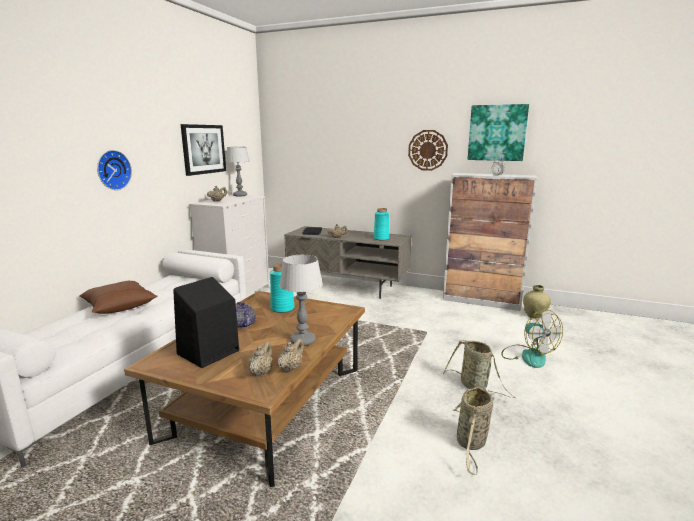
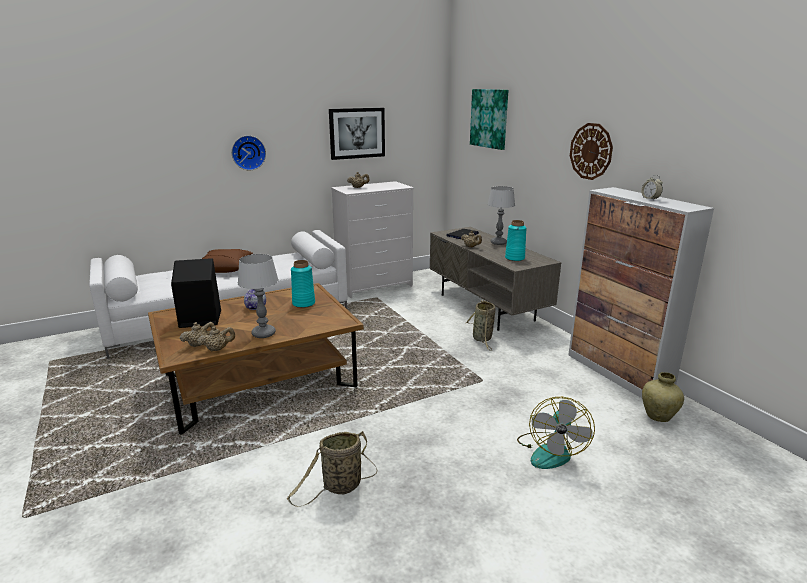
camera: 40 degrees right, 5 degrees up
table lamp [226,147,250,197] -> table lamp moved to [488,186,515,245]
basket [443,340,515,398] -> basket moved to [466,300,496,351]
picture [468,104,529,161] -> picture moved to [470,89,509,150]

